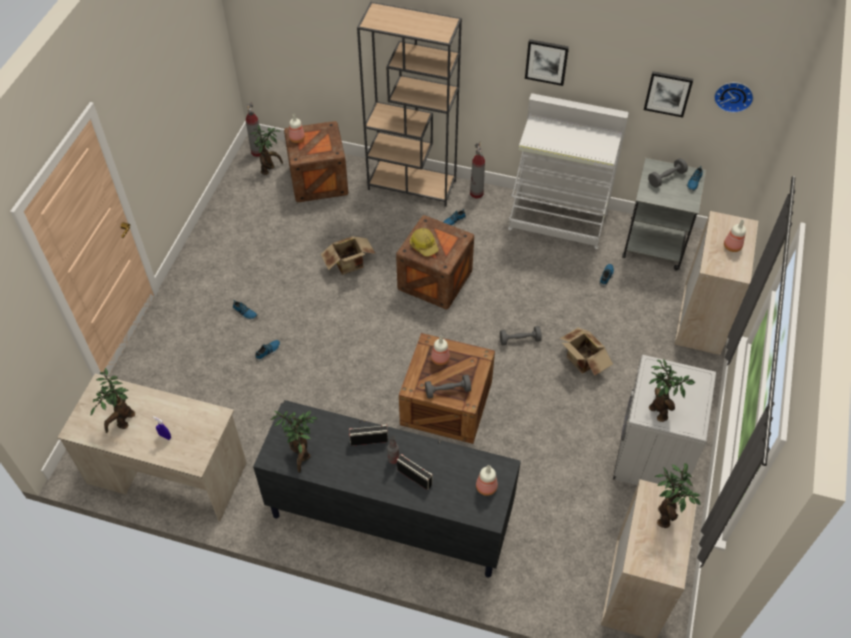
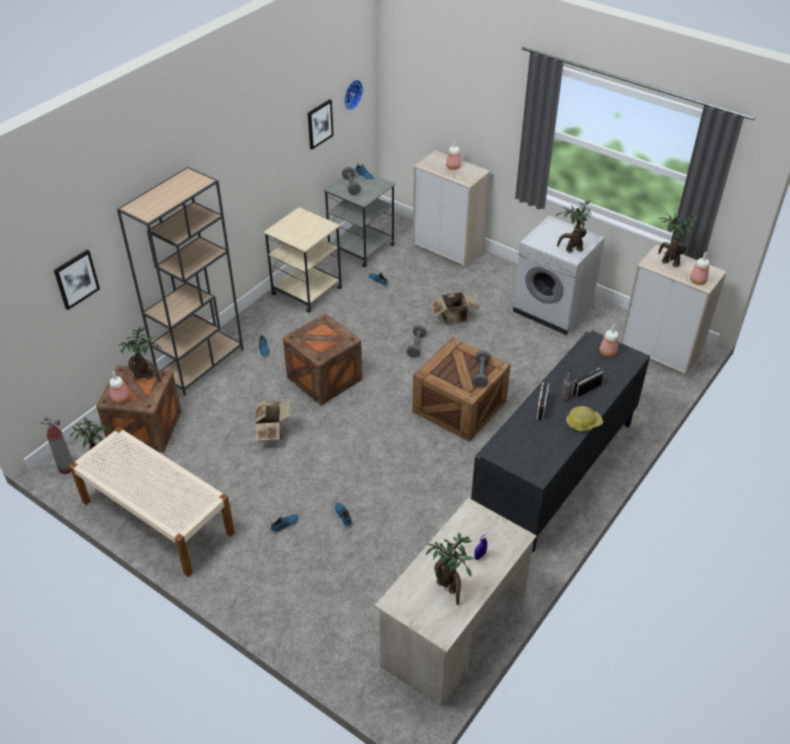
camera: 70 degrees left, 10 degrees down
potted plant [270,411,318,473] -> potted plant moved to [119,327,161,382]
hard hat [410,228,439,256] -> hard hat moved to [566,406,603,432]
bottle [431,336,450,365] -> bottle moved to [690,252,709,285]
fire extinguisher [470,141,485,198] -> none
white shoe rack [508,93,629,249] -> beige cart [263,207,342,313]
picture [525,39,569,86] -> picture moved to [54,250,100,310]
none -> beige bench [69,427,235,577]

